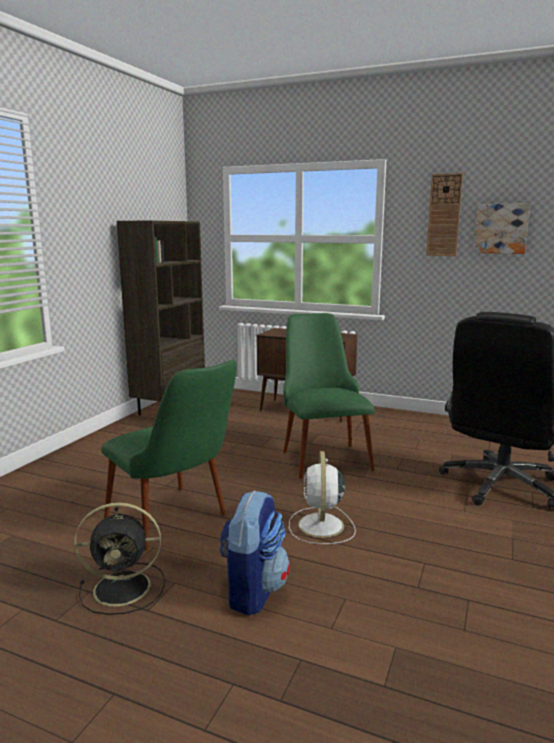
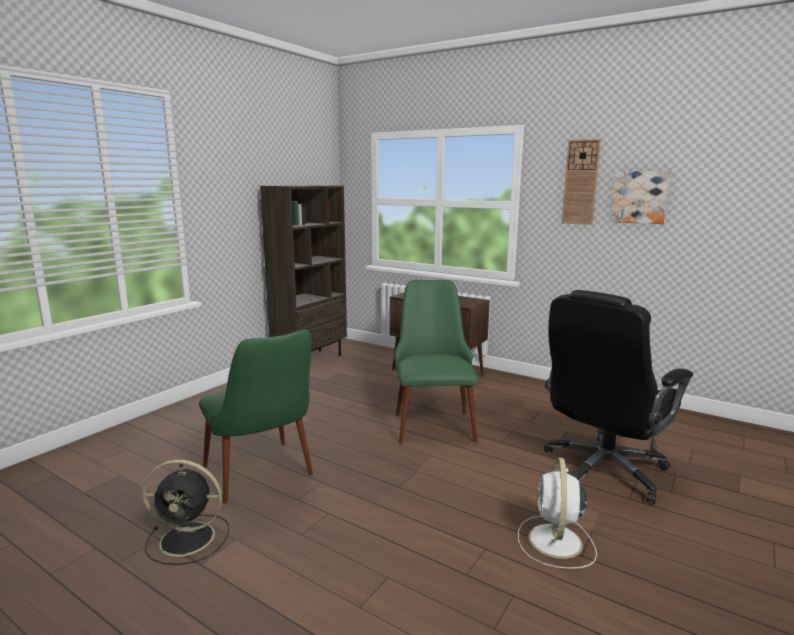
camera: 10 degrees right, 0 degrees up
backpack [219,491,290,615] -> none
white fan [289,451,356,544] -> white fan moved to [518,457,597,569]

